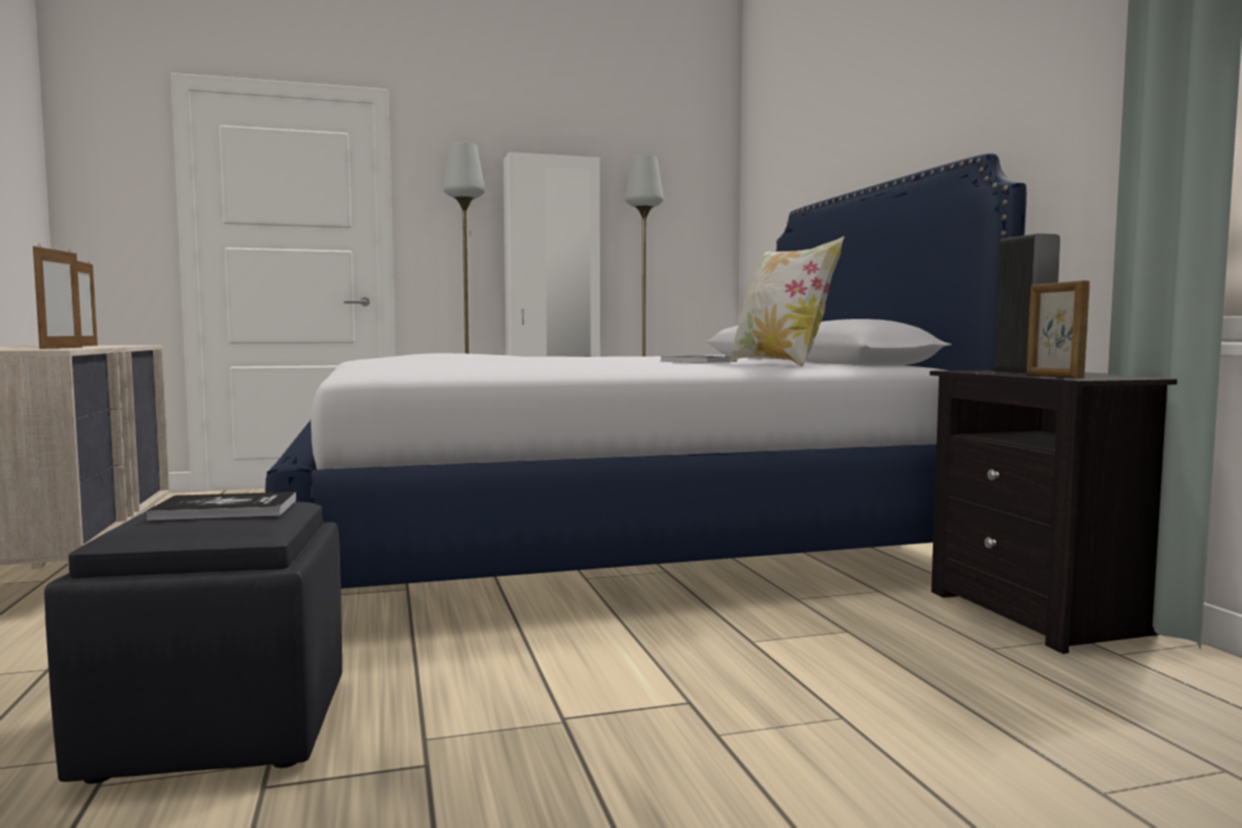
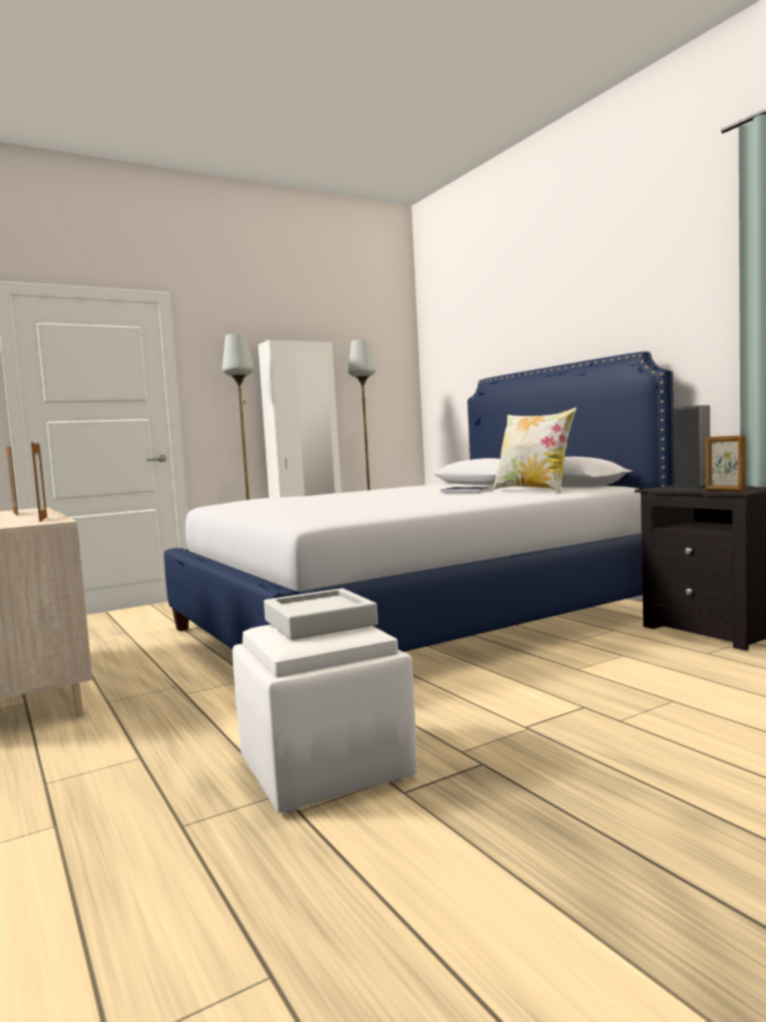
camera: 15 degrees left, 0 degrees up
black ottoman [44,502,342,784] -> white ottoman [232,625,417,813]
book [146,492,296,521] -> grey tray [264,588,378,640]

